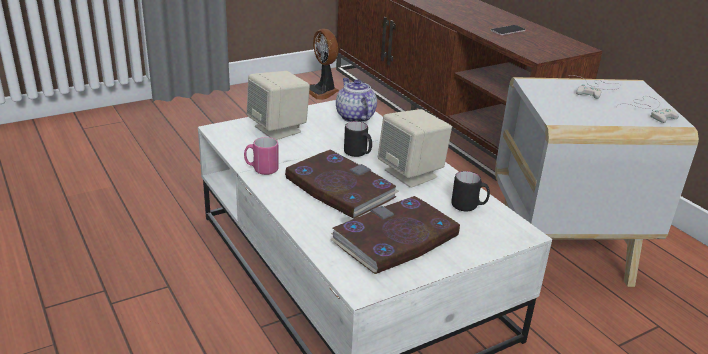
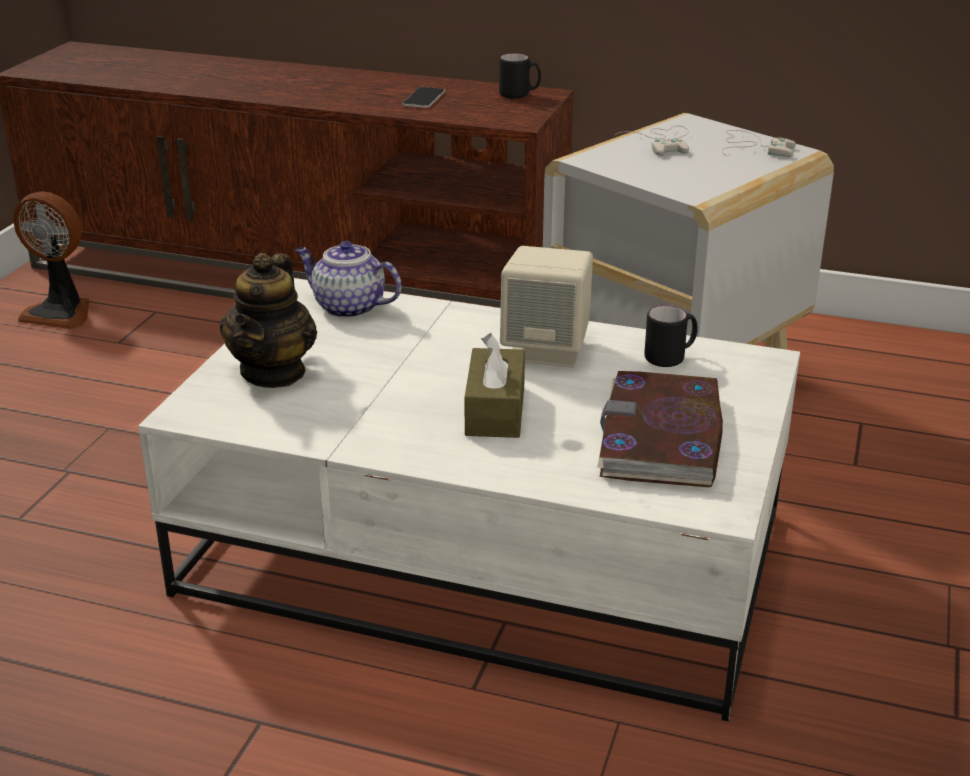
camera: 40 degrees left, 0 degrees up
pink mug [244,137,279,175] -> none
beige speaker [247,71,310,140] -> teapot [220,253,317,388]
book [285,150,399,219] -> brown tissue box [464,333,525,438]
black mug [344,121,372,157] -> black mug moved to [499,53,541,99]

